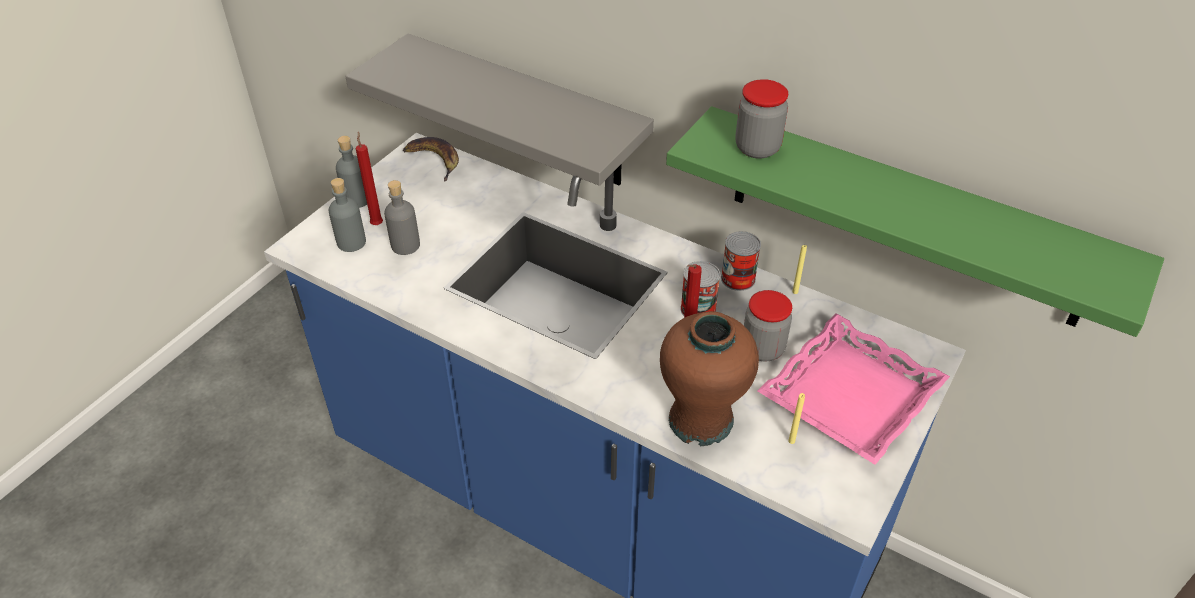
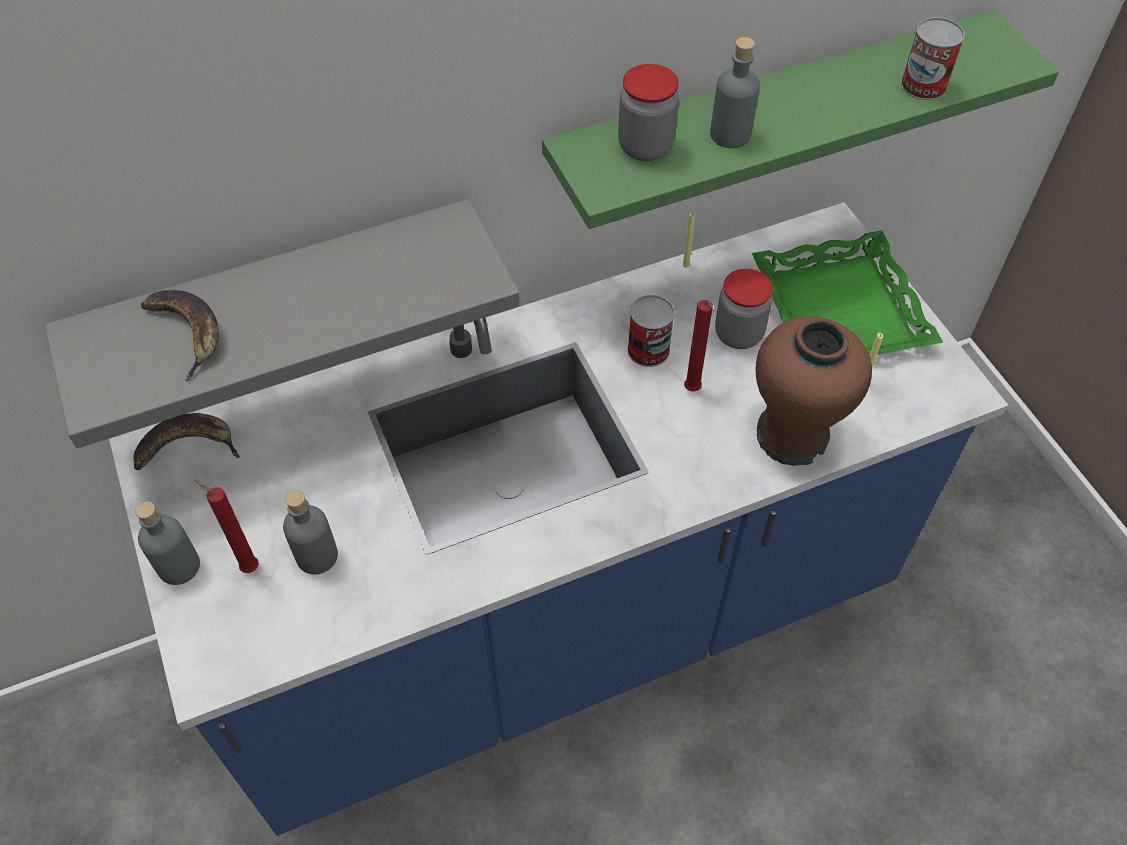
camera: 55 degrees left, 10 degrees up
grey bottle [329,178,366,252] -> grey bottle moved to [710,37,760,148]
can [721,231,761,291] -> can moved to [901,17,965,100]
pink tray [757,313,950,465] -> green tray [752,230,943,355]
none -> banana [141,290,219,382]

